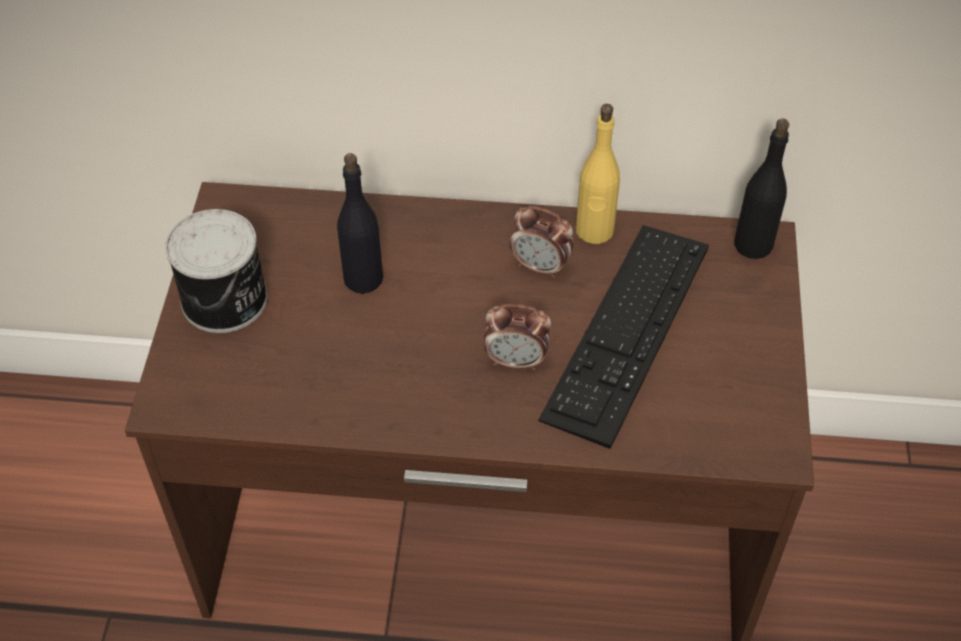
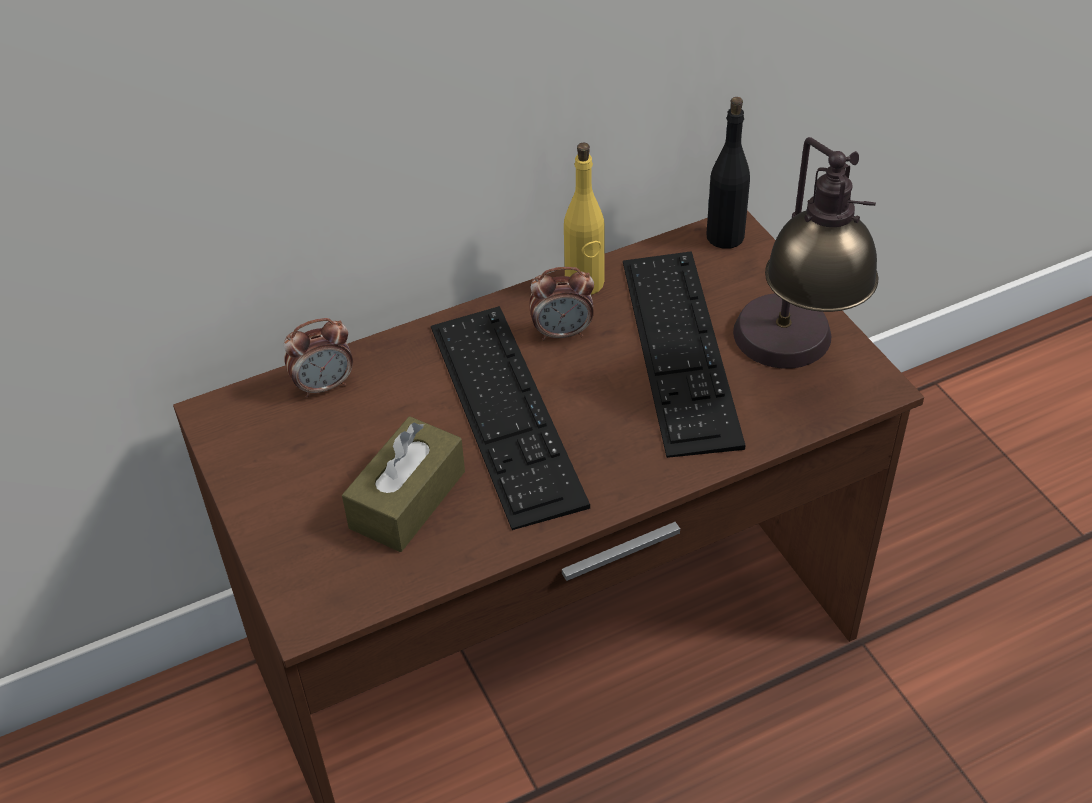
camera: 30 degrees left, 5 degrees down
can [165,209,268,333] -> none
black bottle [337,153,383,293] -> none
alarm clock [484,304,551,370] -> alarm clock moved to [284,318,353,398]
none -> brown tissue box [342,416,465,552]
none -> keyboard [431,306,590,530]
none -> table lamp [733,137,878,369]

